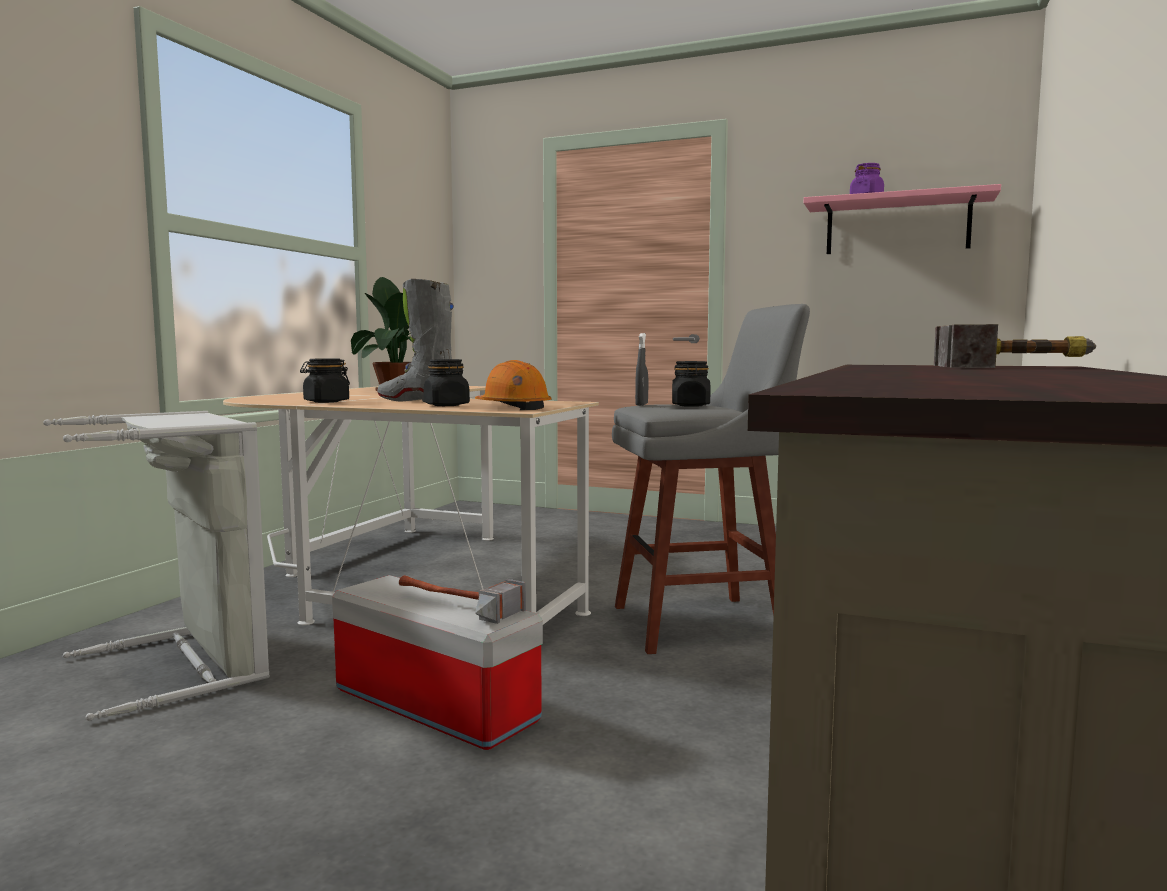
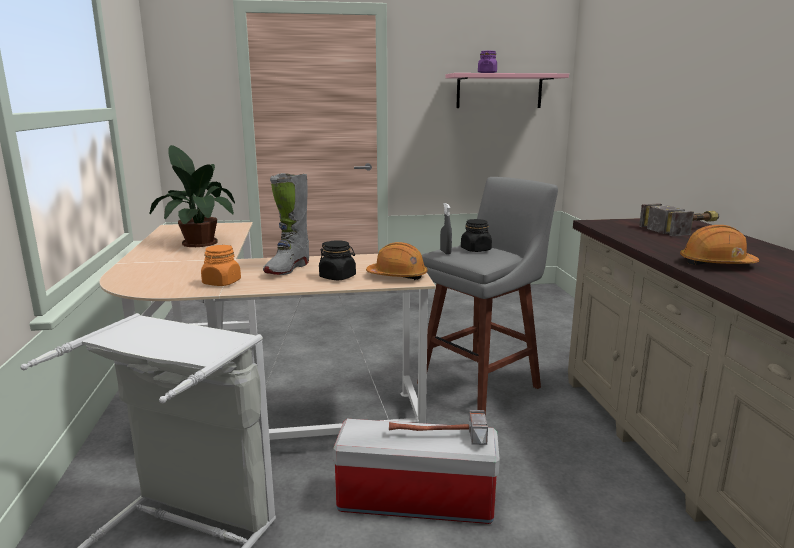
camera: 30 degrees left, 10 degrees up
black jar [300,359,350,403] -> orange jar [201,245,241,286]
grey boot [377,279,454,402] -> grey boot turned 60 degrees counterclockwise [263,173,309,275]
none -> orange hard hat [680,225,759,265]

